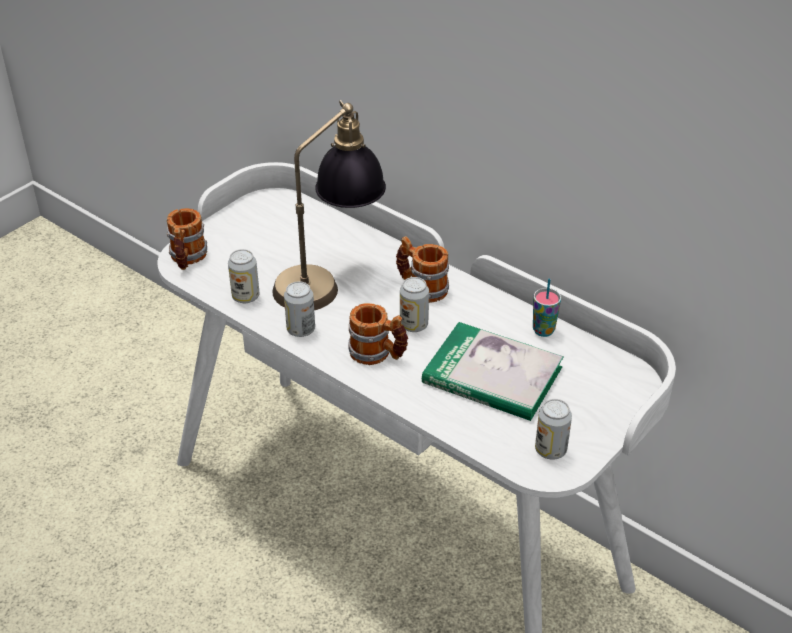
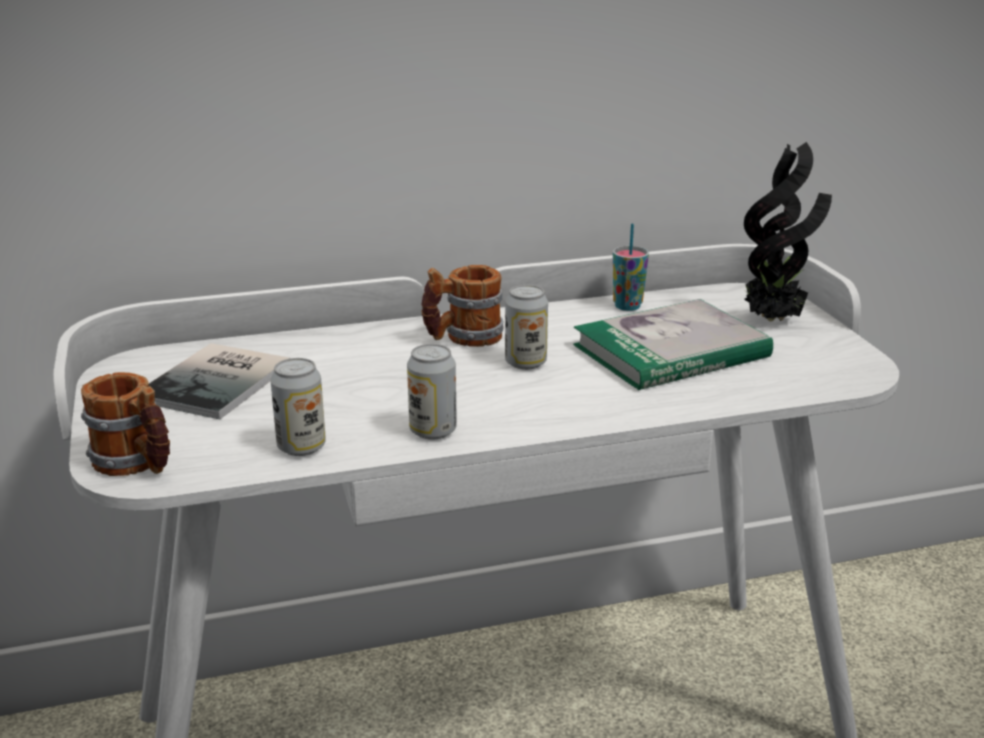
camera: 55 degrees left, 15 degrees down
table lamp [272,100,386,310] -> none
mug [348,303,408,365] -> none
can [535,399,572,460] -> none
none -> book [149,343,290,419]
none -> potted plant [744,142,832,321]

